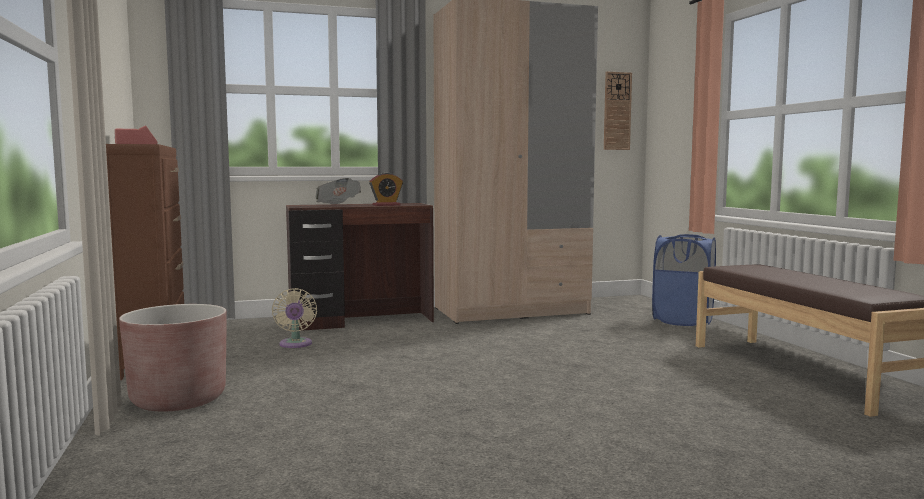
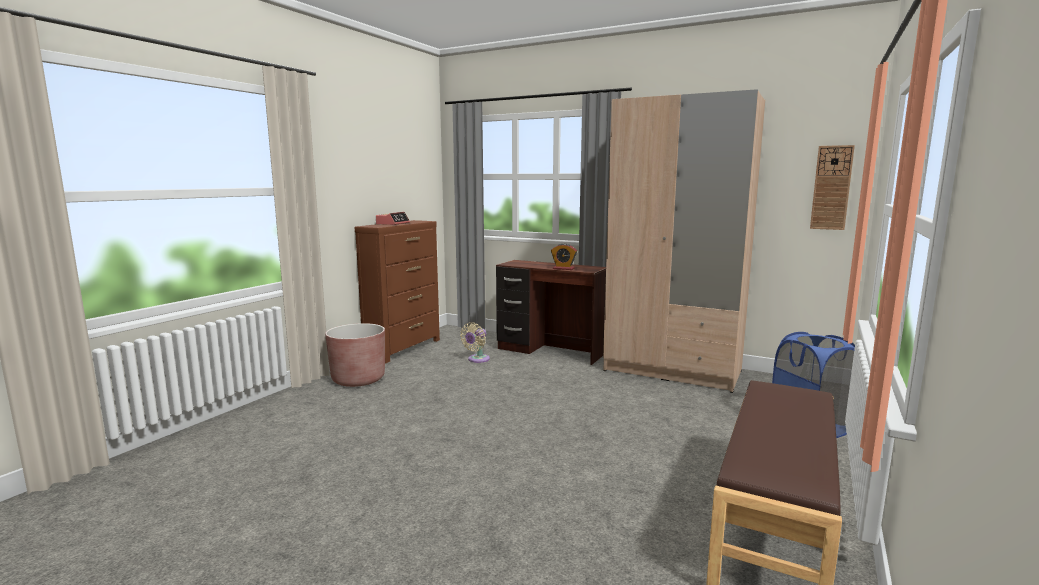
camera: 45 degrees right, 5 degrees up
newspaper [316,178,361,204] -> none

